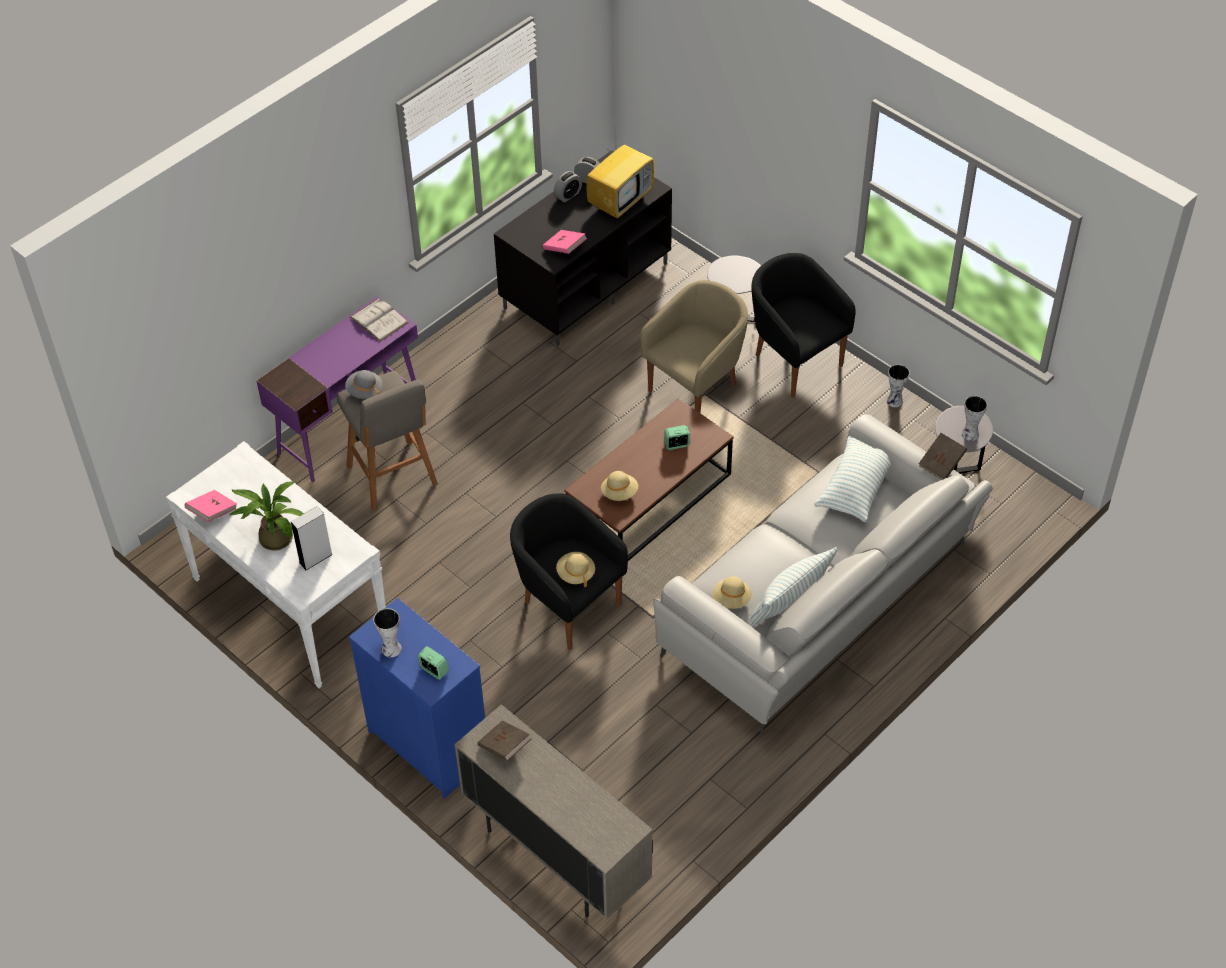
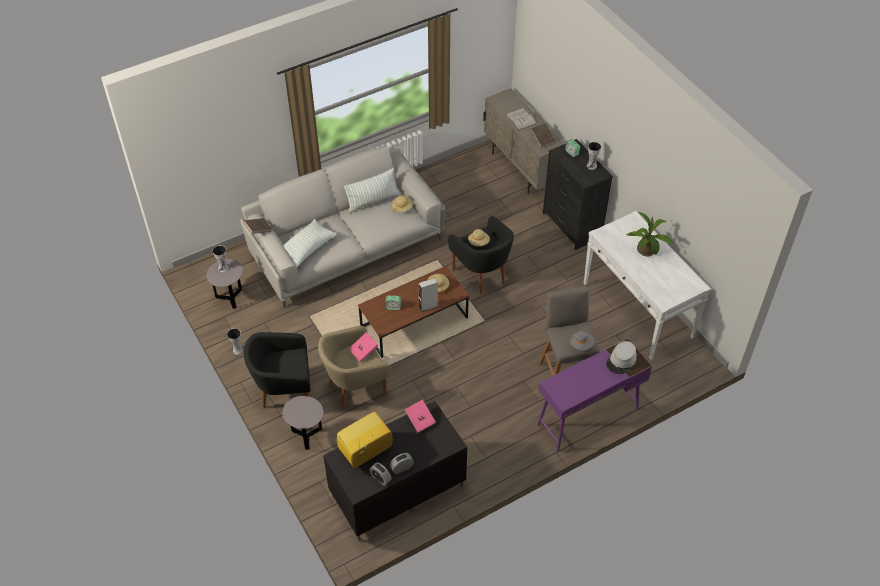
camera: 165 degrees left, 0 degrees up
pink book [184,490,237,522] -> pink book moved to [349,332,379,362]
grey speaker [291,506,333,570] -> grey speaker moved to [419,278,438,312]
blue dresser [349,598,485,799] -> black dresser [543,139,613,250]
white book [350,299,408,342] -> white book moved to [505,108,537,130]
black armchair [751,253,855,398] -> black armchair turned 105 degrees clockwise [244,332,311,408]
none -> grey hat [606,341,637,374]

